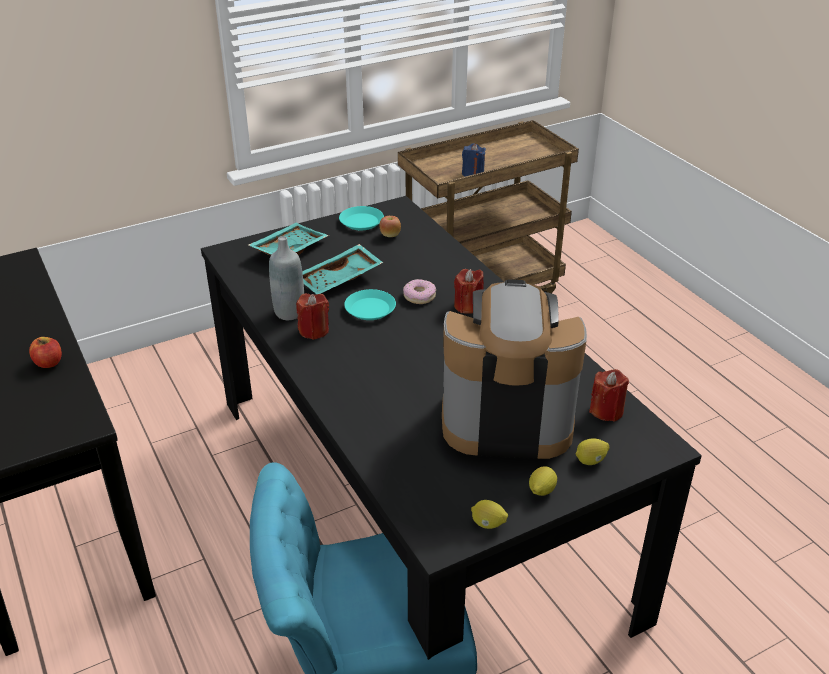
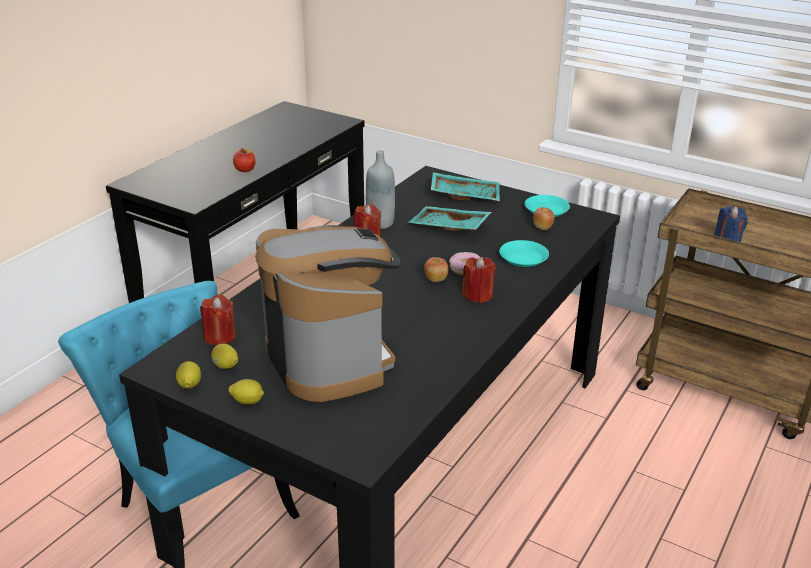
camera: 60 degrees right, 5 degrees down
turquoise plate [344,289,396,320] -> turquoise plate moved to [499,240,549,267]
lemon [576,439,609,465] -> lemon moved to [211,344,238,369]
red candle [589,369,629,422] -> red candle moved to [200,295,236,345]
none -> apple [424,257,448,282]

